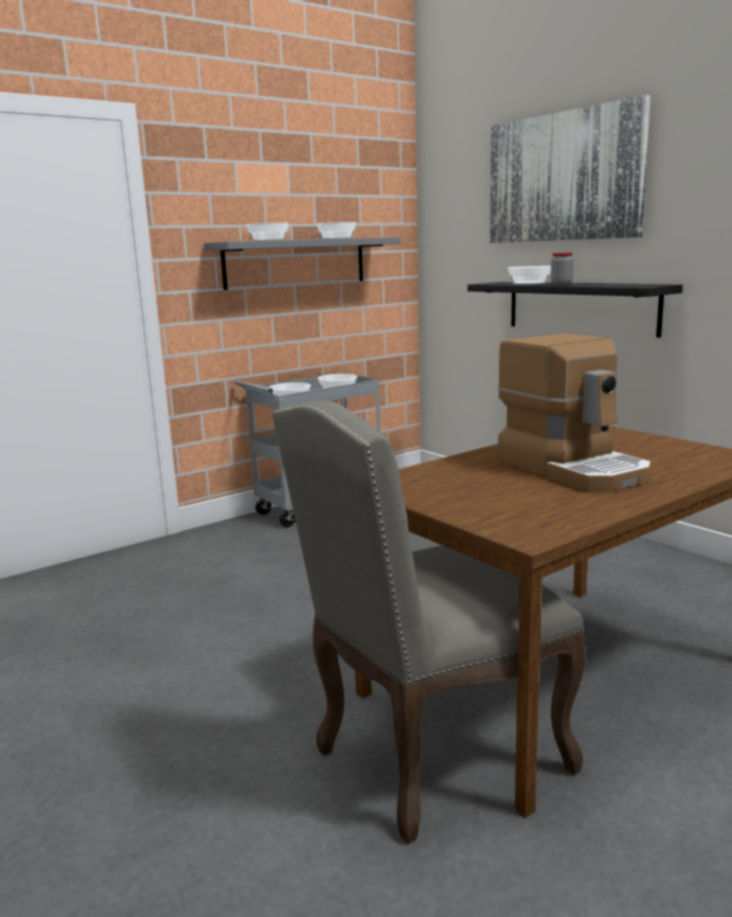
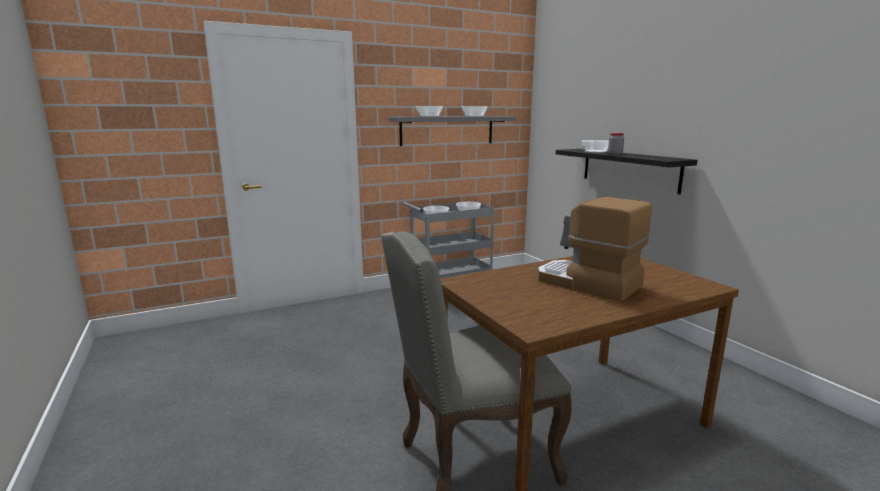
camera: 10 degrees right, 0 degrees up
picture [490,95,651,243] -> none
coffee machine [498,334,651,493] -> coffee machine turned 150 degrees clockwise [537,197,652,302]

